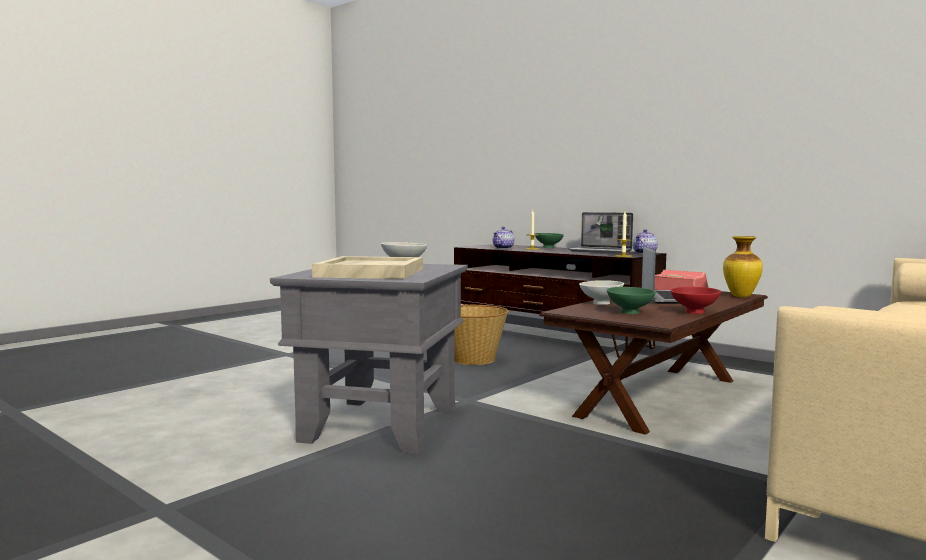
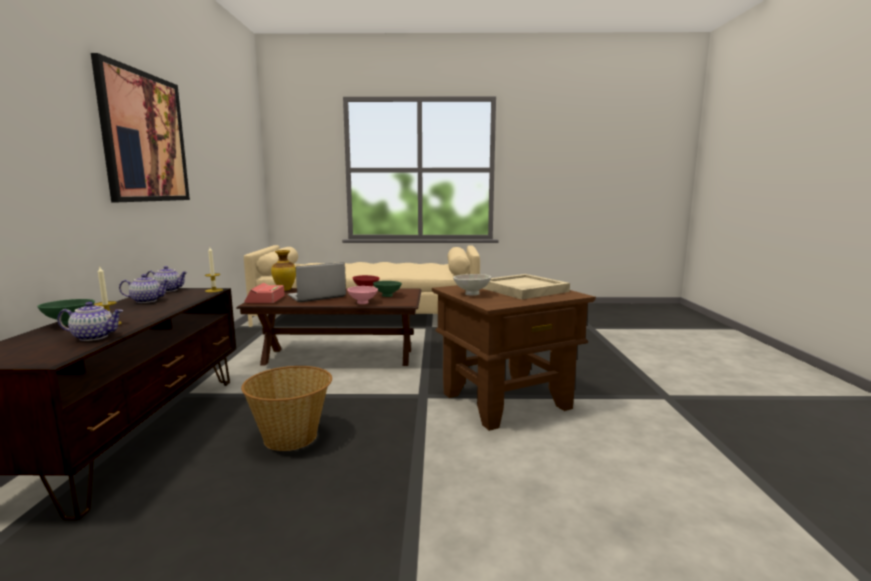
camera: 130 degrees left, 5 degrees up
grey side table [270,264,468,454] -> brown side table [432,285,596,431]
laptop [569,212,633,253] -> teapot [119,274,170,303]
white bowl [579,280,624,305] -> pink bowl [347,286,378,304]
none -> picture [91,53,190,202]

